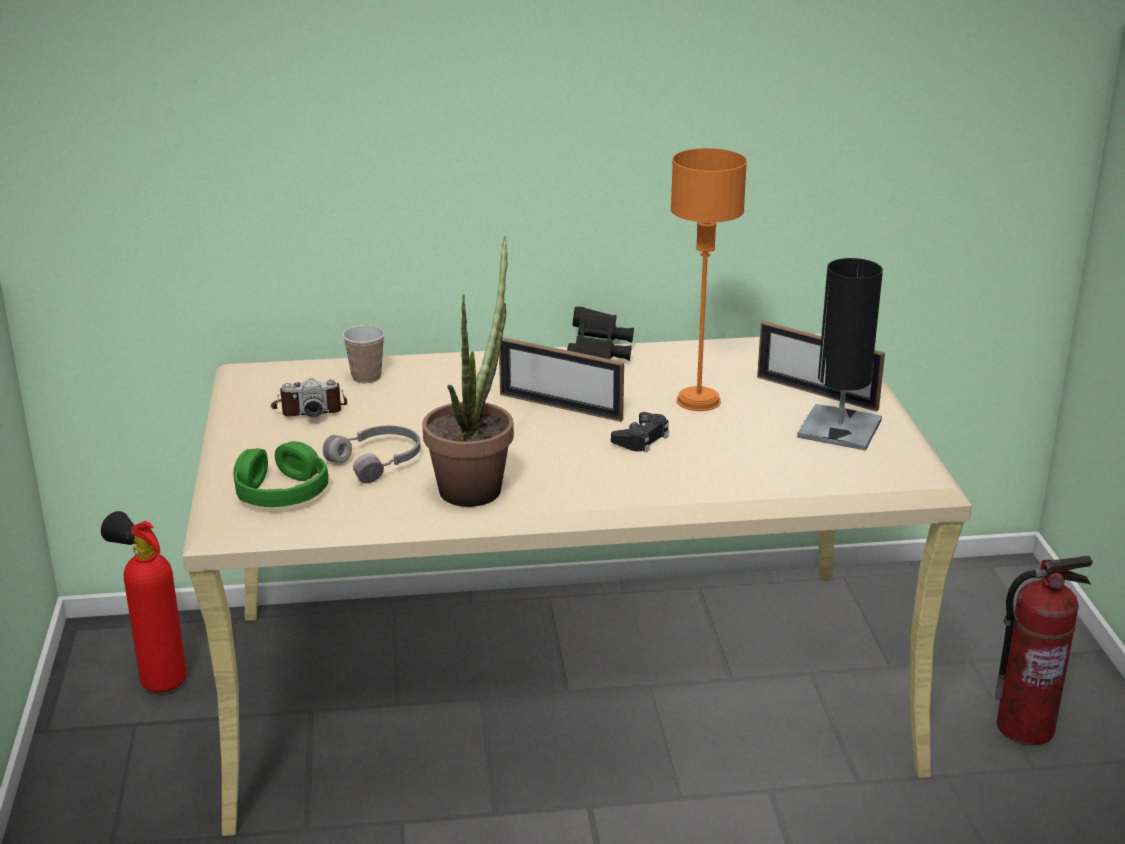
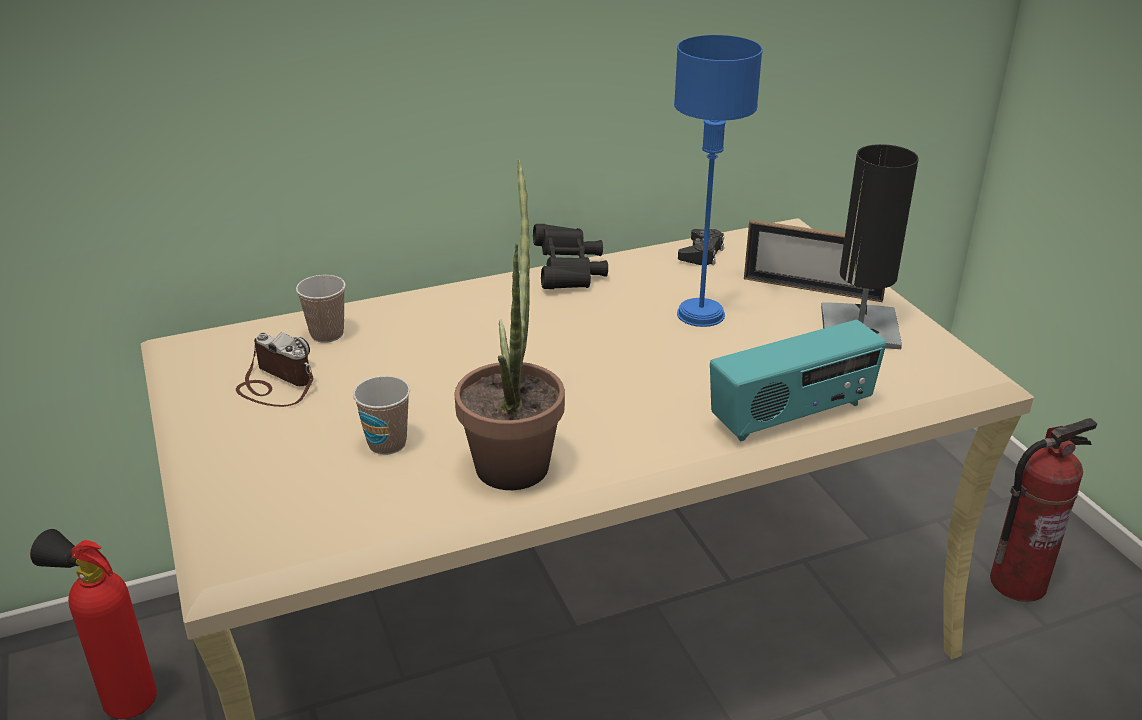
camera: 15 degrees left, 5 degrees up
green headphones [234,441,328,507] -> none
camera [271,378,347,418] -> camera turned 120 degrees counterclockwise [236,332,313,407]
grey headphones [323,426,420,483] -> cup [353,376,410,455]
picture frame [499,337,624,422] -> none
black game controller [611,412,669,452] -> black game controller moved to [678,229,724,265]
orange table lamp [671,148,747,411] -> blue table lamp [674,35,763,327]
none -> radio [710,320,886,442]

